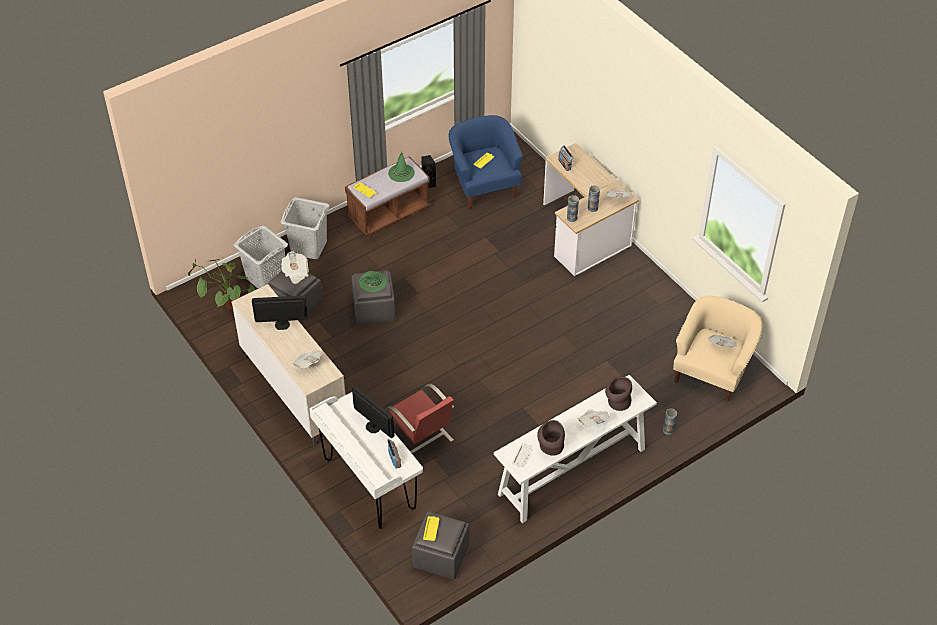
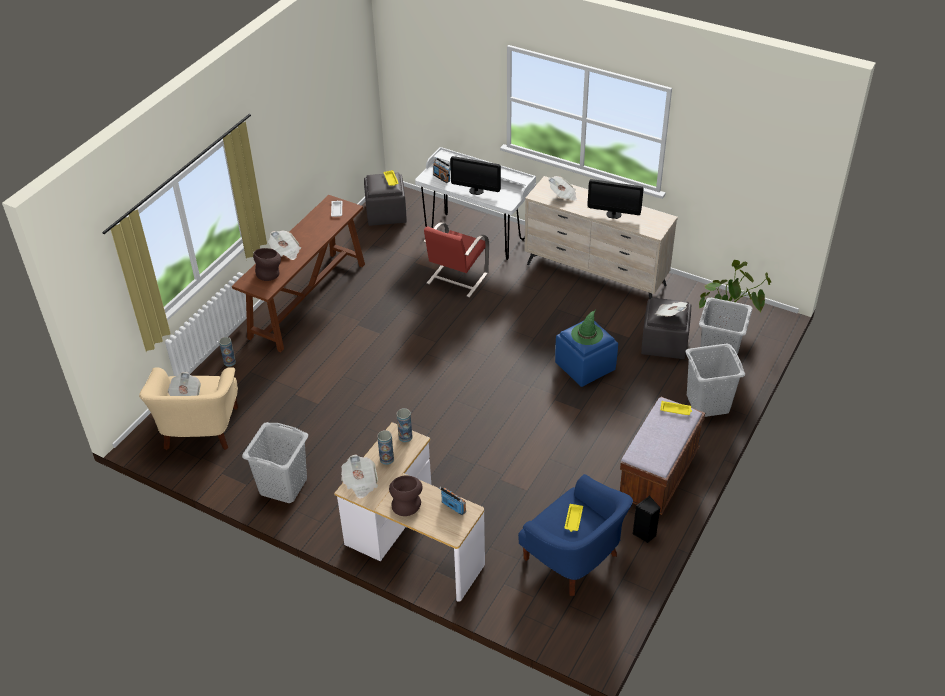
camera: 155 degrees right, 5 degrees down
monitor [252,296,308,330] -> monitor turned 45 degrees clockwise [588,179,644,219]
grey ottoman [351,270,395,326] -> blue ottoman [555,321,618,387]
red chair [386,384,454,454] -> red chair turned 90 degrees counterclockwise [423,222,489,298]
green hat [388,152,415,182] -> none
white console table [494,375,657,523] -> brown console table [232,195,365,352]
brown vase [537,420,565,456] -> brown vase moved to [389,475,423,516]
none -> grey laundry basket [242,422,308,503]

